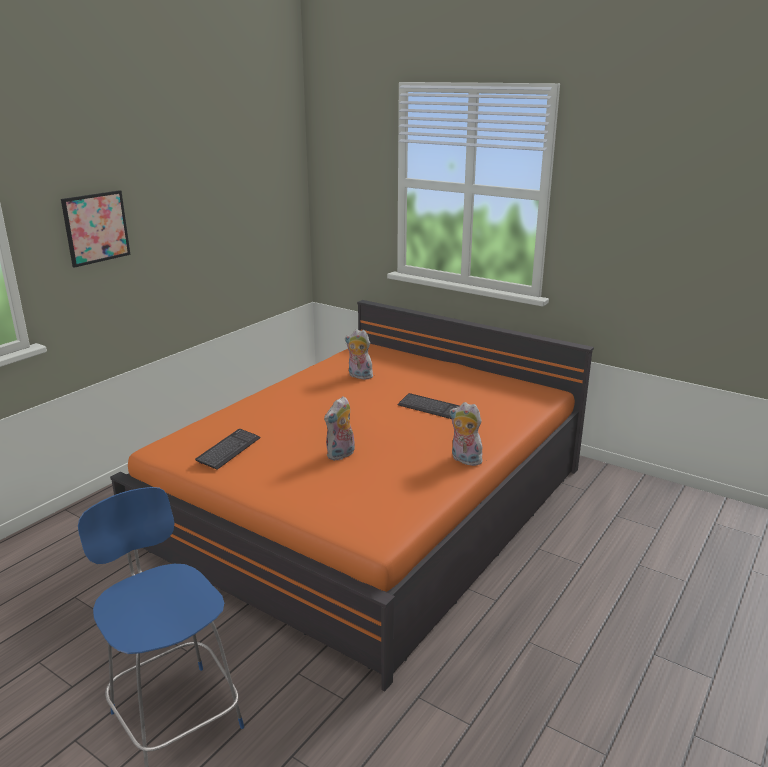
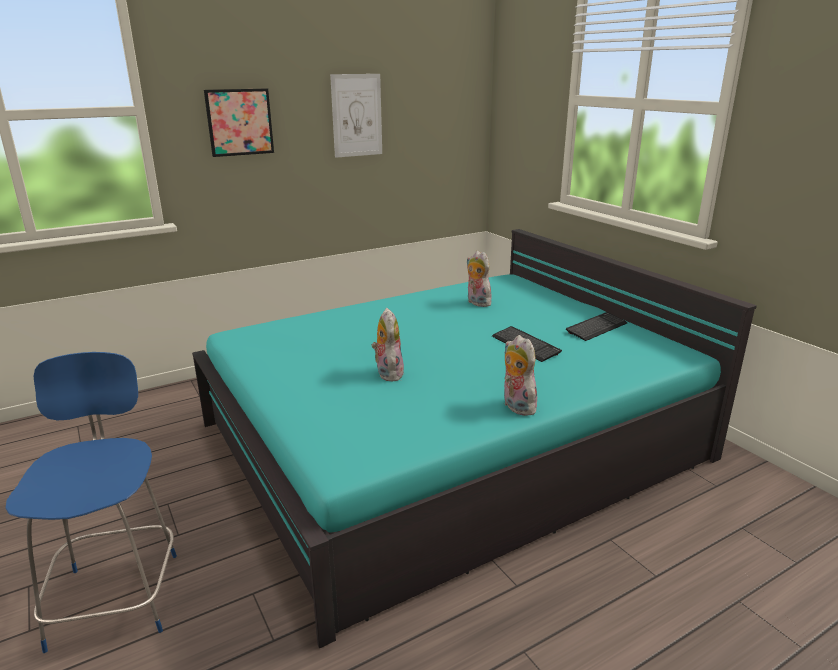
camera: 25 degrees right, 0 degrees up
orange bed [110,300,594,692] -> turquoise bed [192,229,757,648]
keyboard [195,429,261,470] -> keyboard moved to [566,312,627,341]
plush toy [324,396,355,460] -> plush toy turned 105 degrees clockwise [372,308,404,382]
none -> picture [330,74,382,158]

